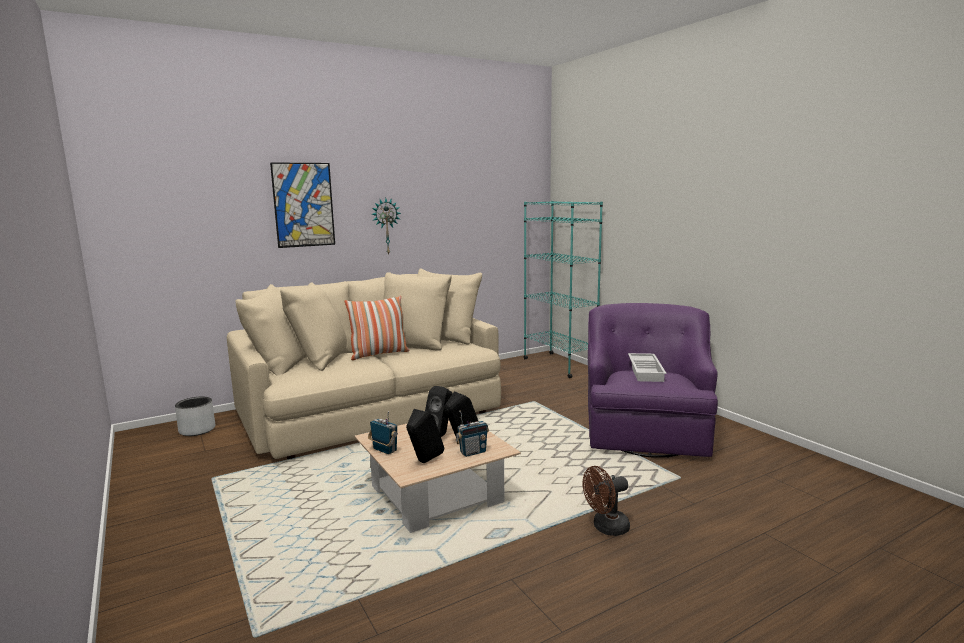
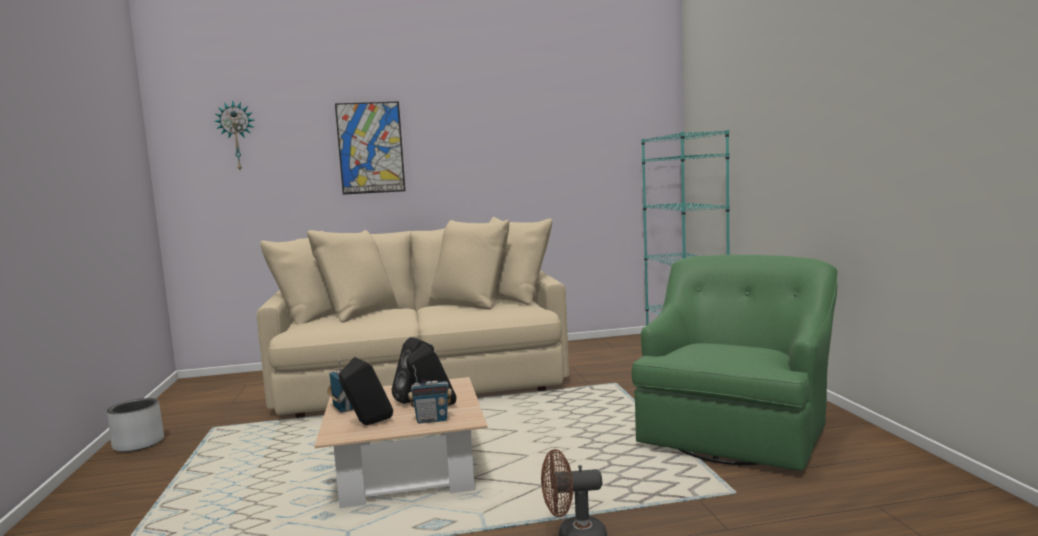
camera: 20 degrees right, 5 degrees down
grey planter [175,397,215,436] -> grey planter moved to [107,398,164,452]
pillow [345,296,409,360] -> none
wall clock [372,198,401,255] -> wall clock moved to [214,100,254,170]
purple armchair [588,303,718,458] -> green armchair [632,255,838,471]
white tray [628,353,667,382] -> none

